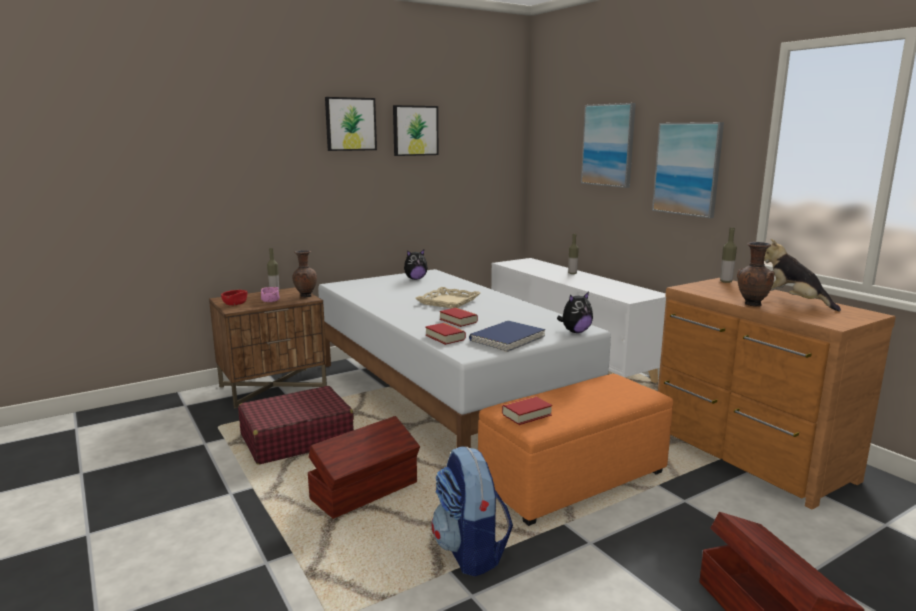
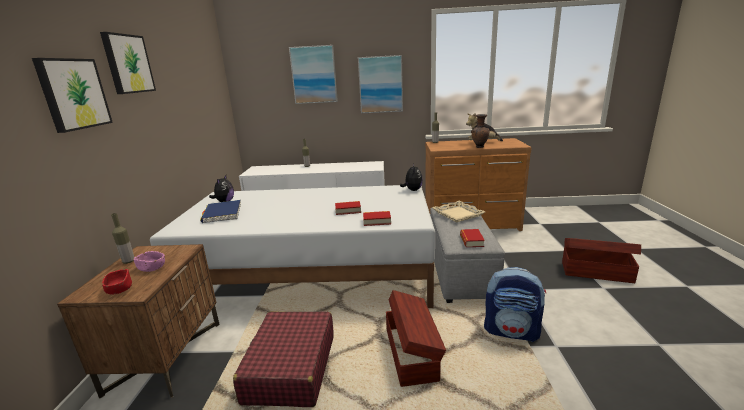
camera: 55 degrees left, 5 degrees up
brown vase [292,250,317,298] -> none
picture [393,105,439,156] -> picture moved to [32,58,113,133]
beige tray [415,287,481,308] -> beige tray moved to [432,200,485,222]
blue book [469,321,546,352] -> blue book moved to [200,200,241,223]
orange ottoman [478,374,673,526] -> grey ottoman [430,206,505,303]

